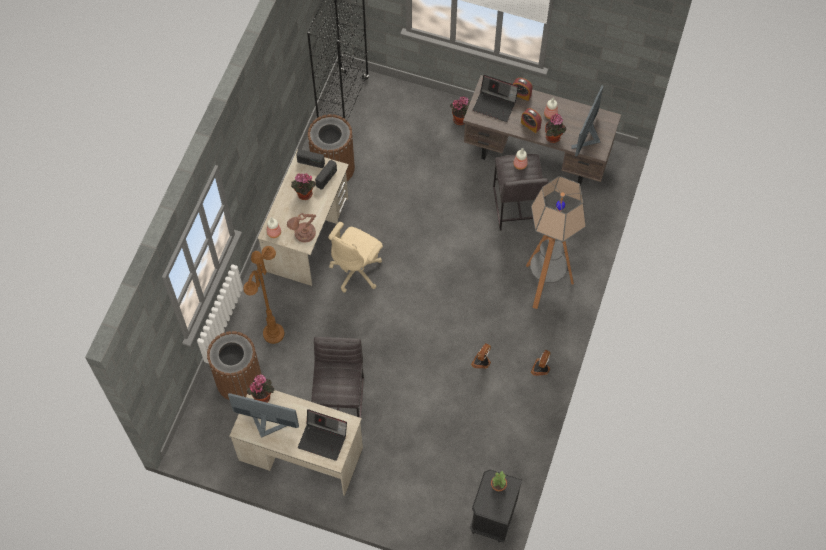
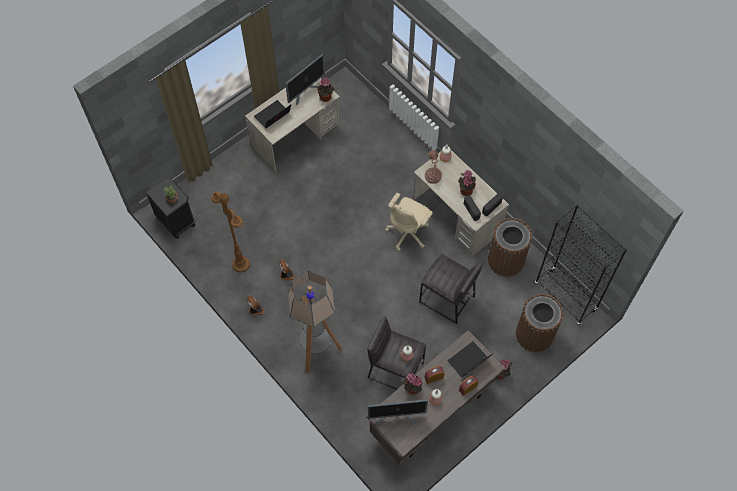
camera: 120 degrees right, 0 degrees up
brown trash can [207,331,261,401] -> brown trash can moved to [516,294,563,352]
brown floor lamp [243,246,285,344] -> brown floor lamp moved to [211,192,250,272]
grey stool [311,337,364,423] -> grey stool moved to [419,254,483,324]
beige office chair [328,222,383,293] -> beige office chair turned 120 degrees counterclockwise [386,193,433,251]
monitor [571,86,603,156] -> monitor turned 120 degrees clockwise [368,399,428,424]

